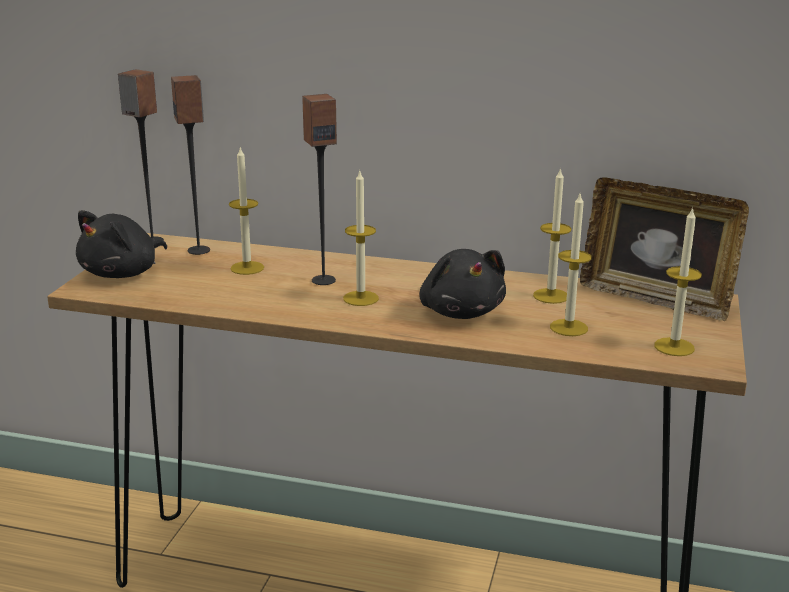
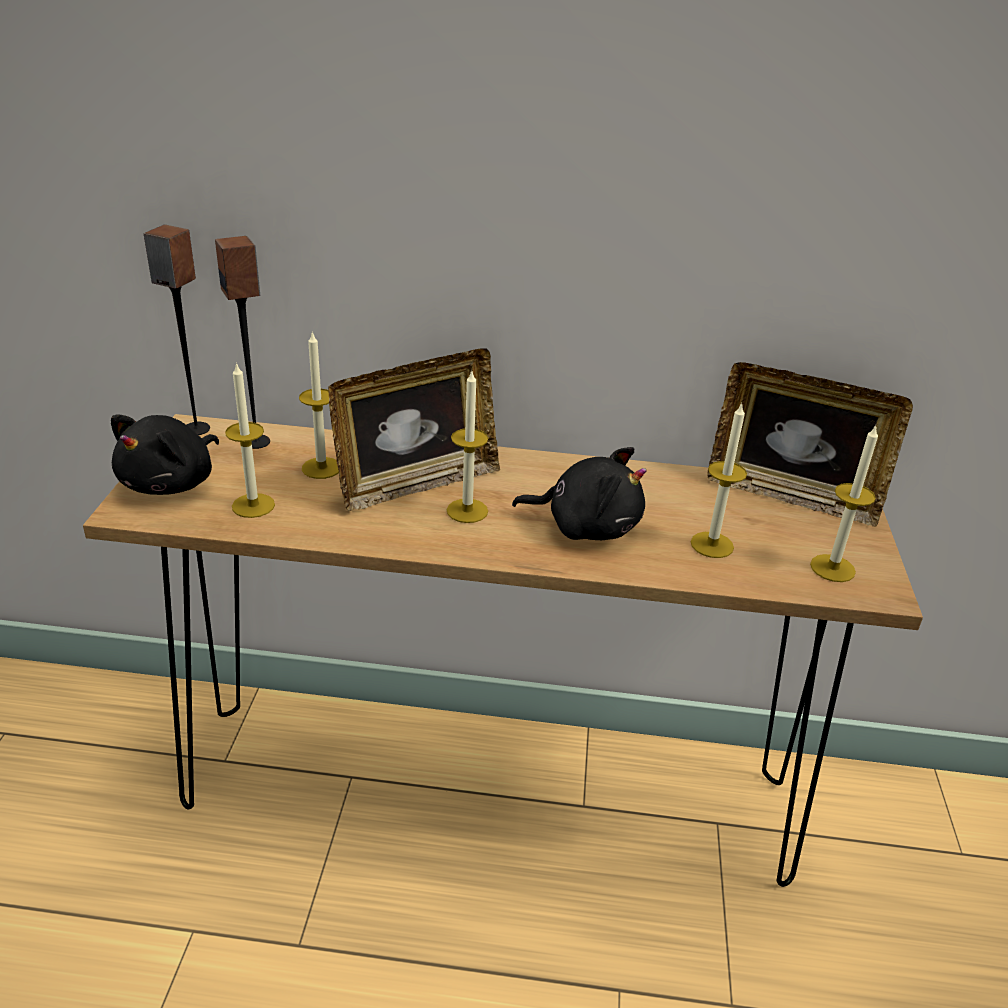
camera: 10 degrees left, 10 degrees up
speaker [302,94,337,285] -> picture frame [328,348,500,511]
black plush toy [419,249,506,319] -> black plush toy turned 45 degrees counterclockwise [512,447,647,540]
candle [533,168,572,304] -> candle moved to [225,362,275,518]

